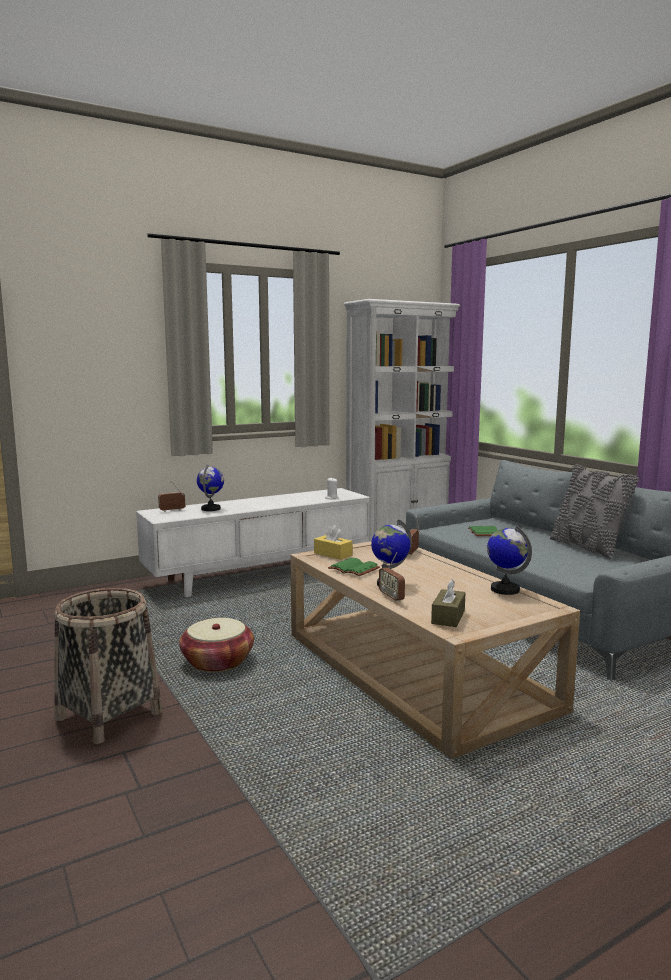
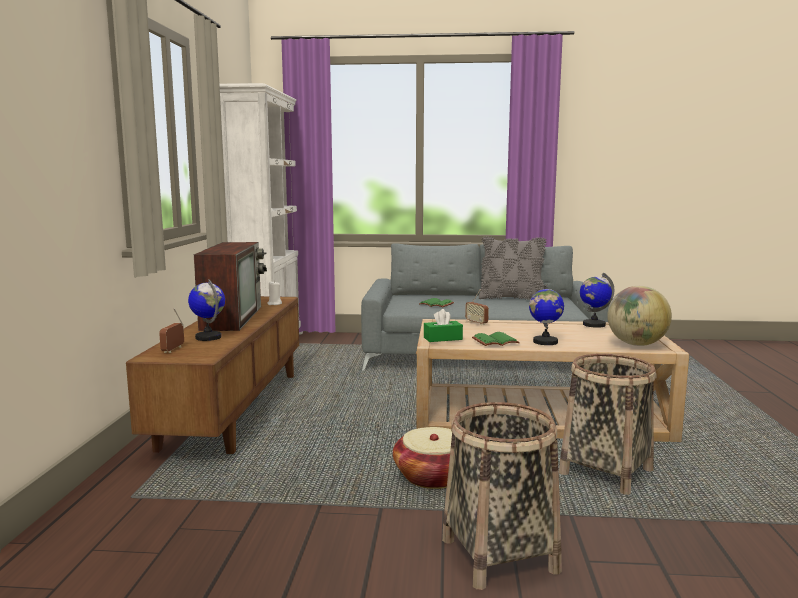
camera: 55 degrees left, 0 degrees up
white tv stand [136,488,370,597] -> brown tv stand [126,296,299,454]
yellow tissue box [314,525,353,560] -> green tissue box [424,309,463,342]
radio [379,552,405,602] -> none
brown tissue box [431,579,465,627] -> globe [607,286,672,346]
none -> television [194,242,267,331]
none -> basket [559,354,657,495]

